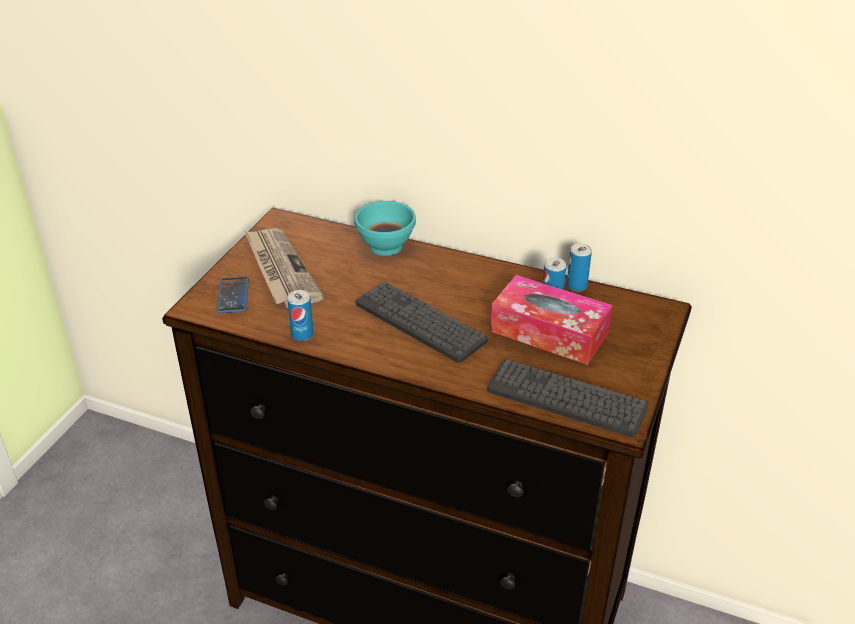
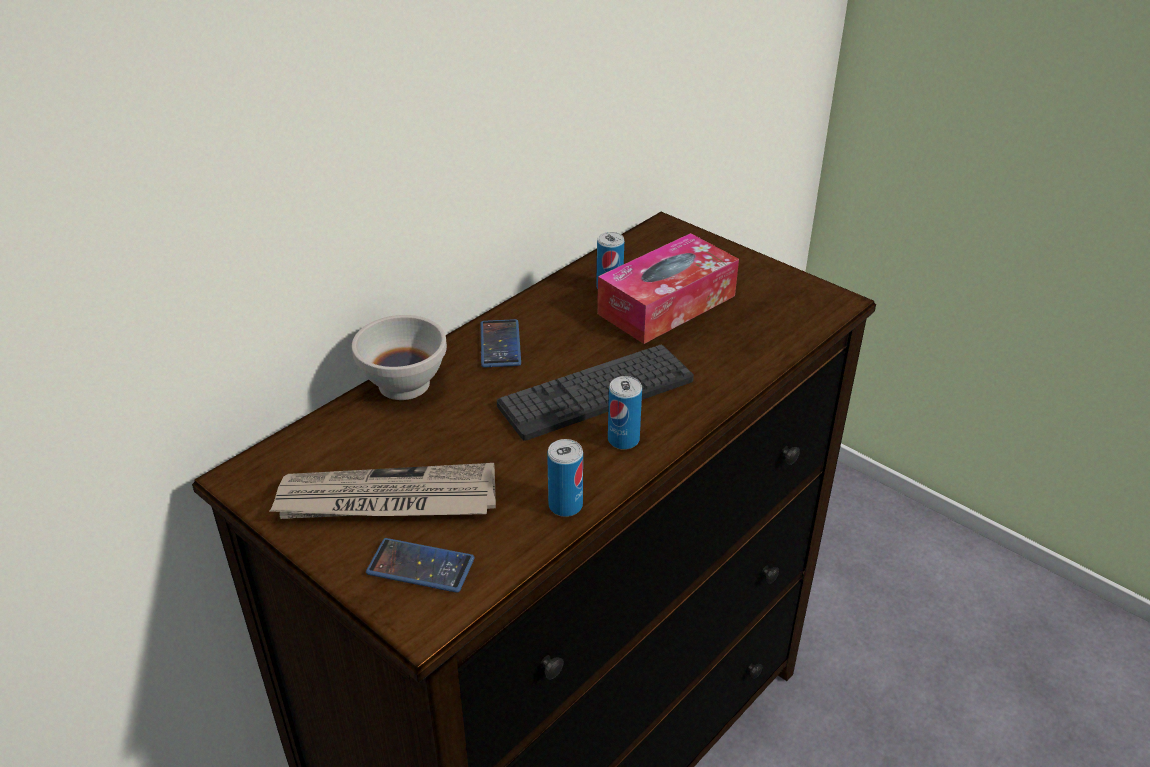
camera: 70 degrees left, 0 degrees up
turquoise bowl [355,201,416,256] -> white bowl [352,315,447,400]
keyboard [488,359,649,438] -> none
can [567,243,592,292] -> can moved to [608,376,642,450]
none -> phone [481,319,521,367]

